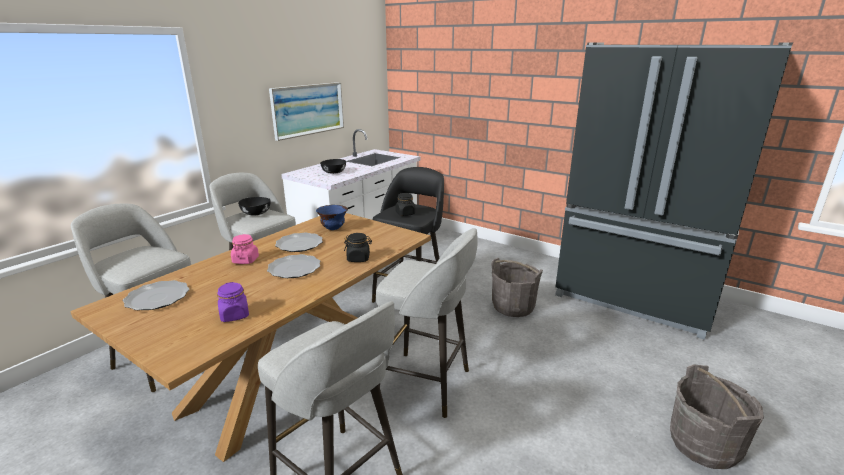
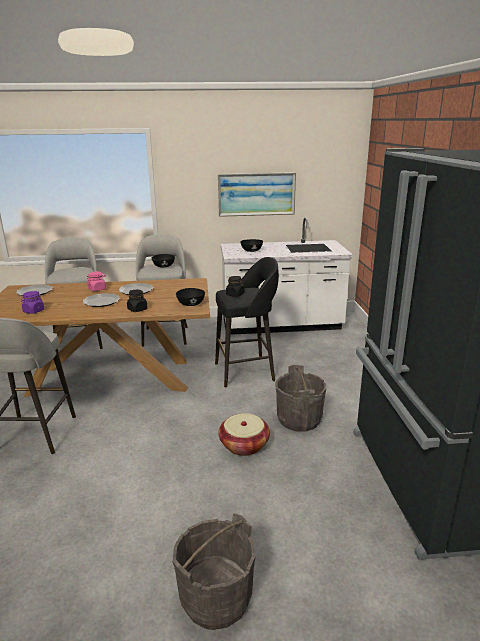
camera: 50 degrees right, 0 degrees up
blue bowl [316,205,348,230] -> none
grey stool [376,228,478,418] -> none
none -> black bowl [176,288,205,306]
none -> basket [218,413,270,456]

